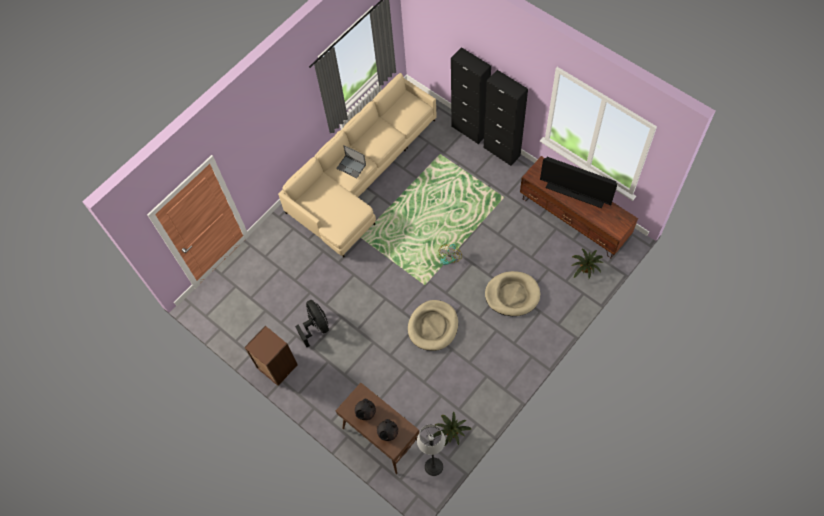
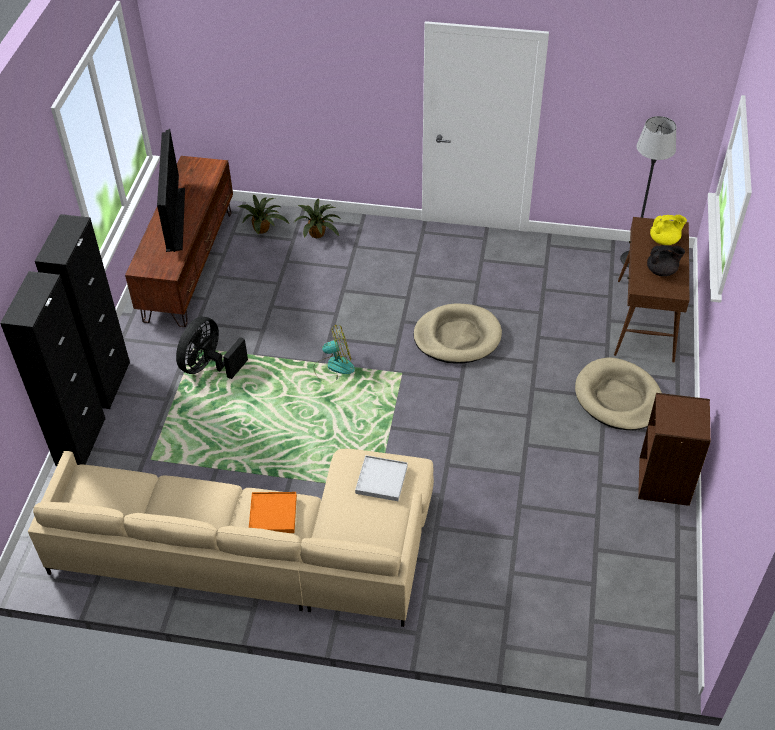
camera: 125 degrees left, 15 degrees down
black fan [295,300,329,347] -> black fan moved to [176,317,248,379]
laptop [336,145,366,178] -> orange tray [249,492,297,533]
black teapot [377,419,398,441] -> yellow teapot [650,215,687,245]
potted plant [433,411,471,446] -> potted plant moved to [294,199,342,238]
beige dog bed [485,271,541,316] -> beige dog bed moved to [575,357,662,430]
none -> white tray [355,455,408,501]

